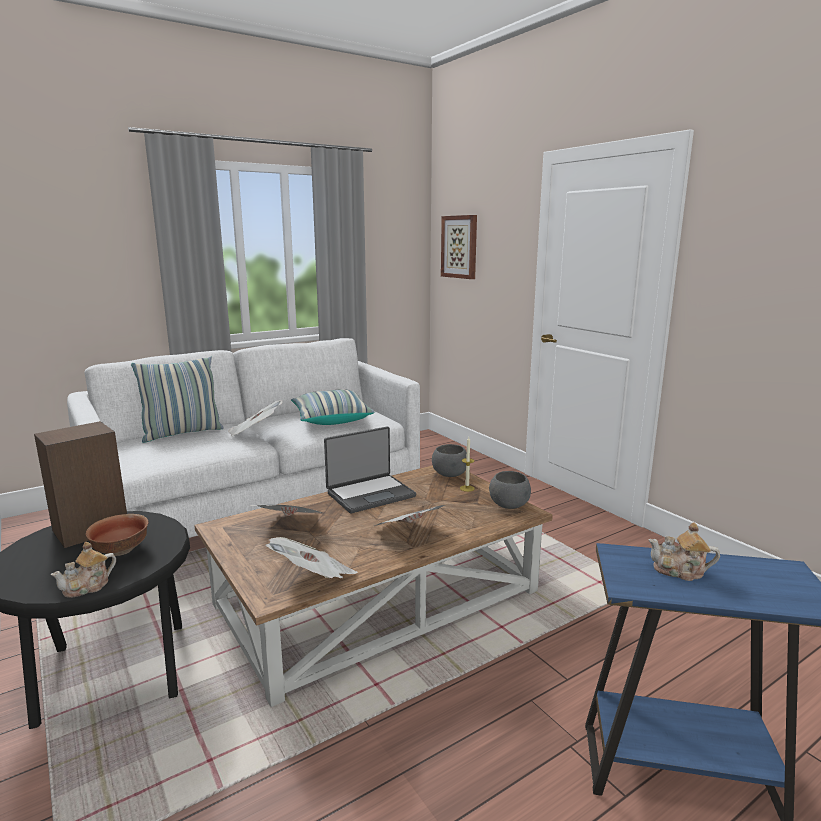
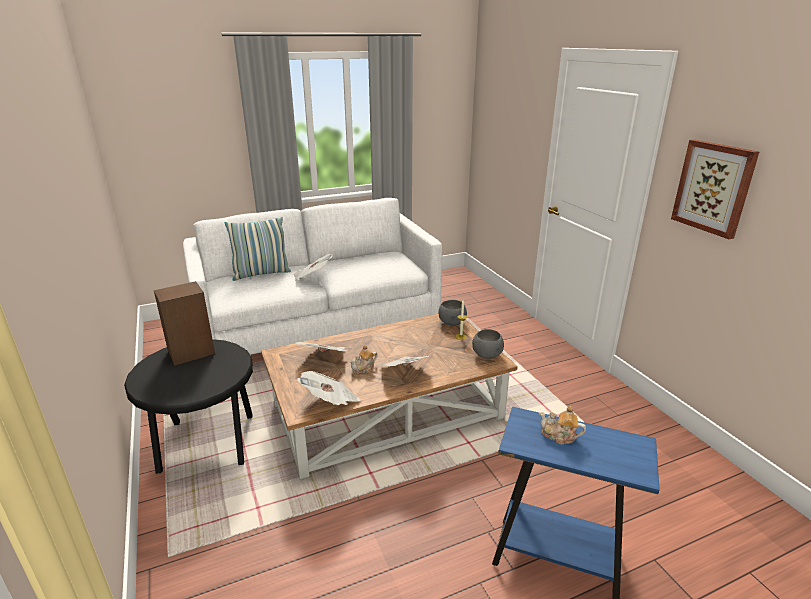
camera: 10 degrees right, 10 degrees up
teapot [51,542,116,598] -> teapot moved to [349,345,378,374]
bowl [86,514,148,556] -> none
pillow [291,389,375,425] -> none
laptop [324,426,416,513] -> none
picture [441,215,477,279] -> picture moved to [671,139,759,239]

